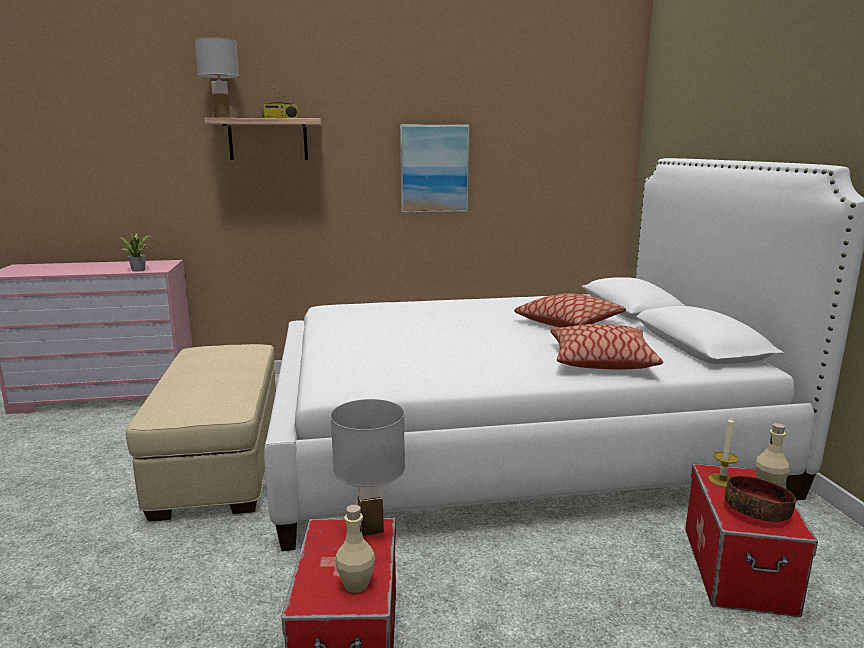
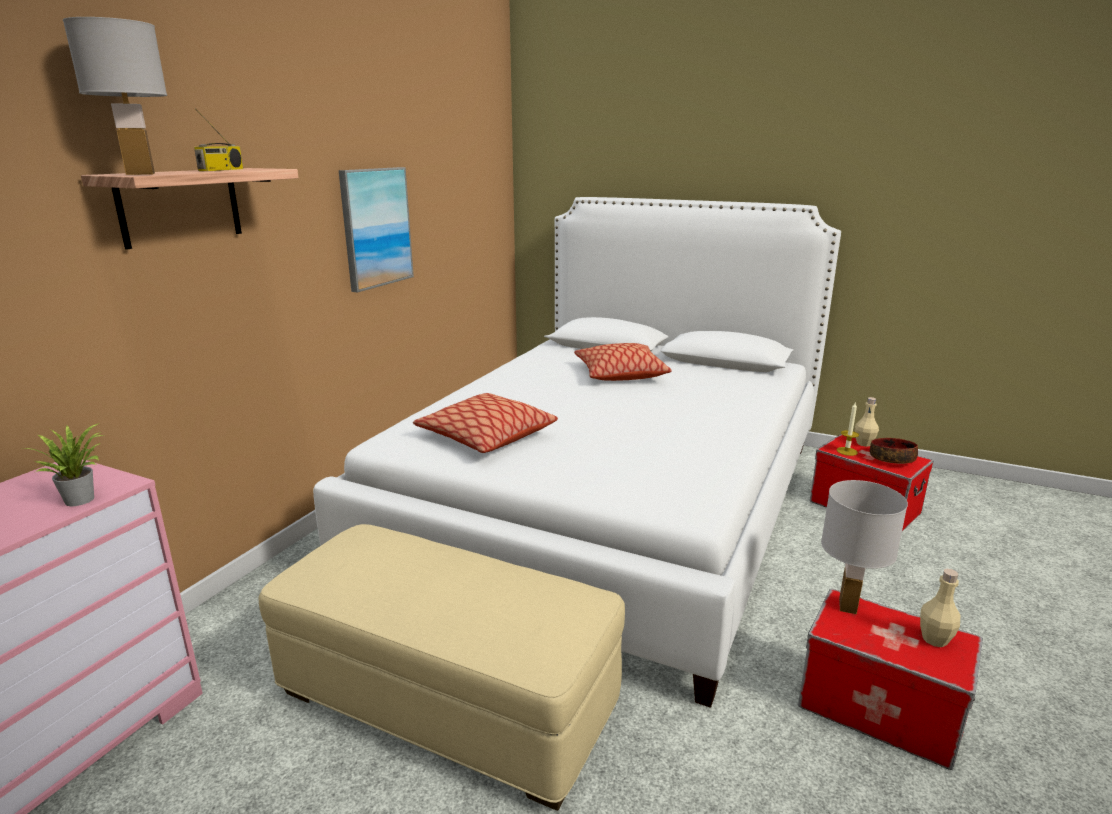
camera: 55 degrees left, 5 degrees up
pillow [550,324,663,370] -> pillow moved to [413,393,558,453]

